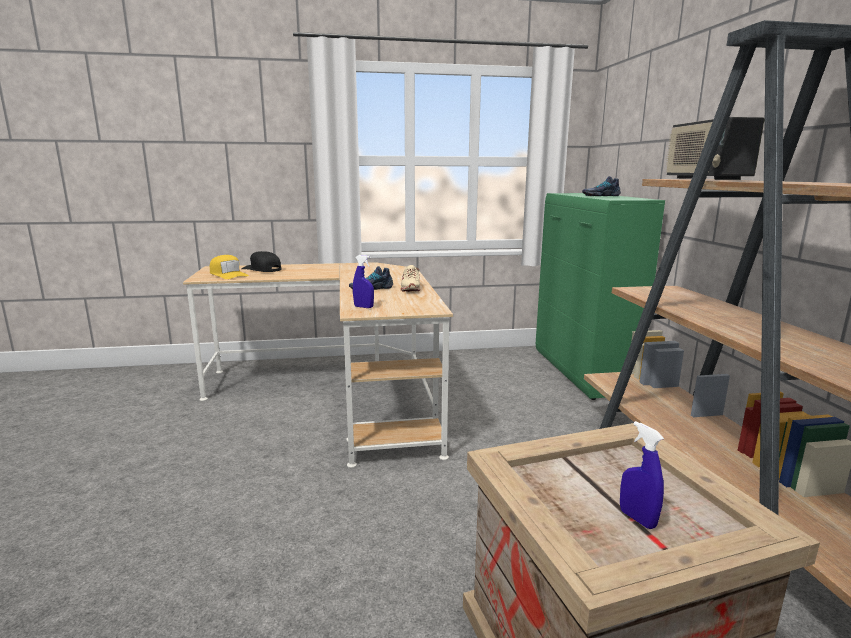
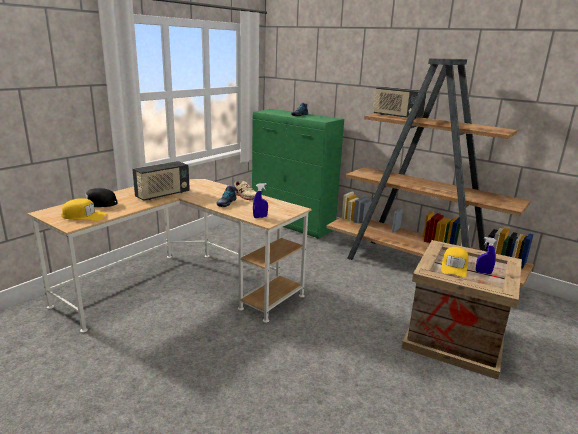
camera: 45 degrees left, 5 degrees up
none -> radio [132,161,190,201]
none -> yellow cap [441,247,469,277]

